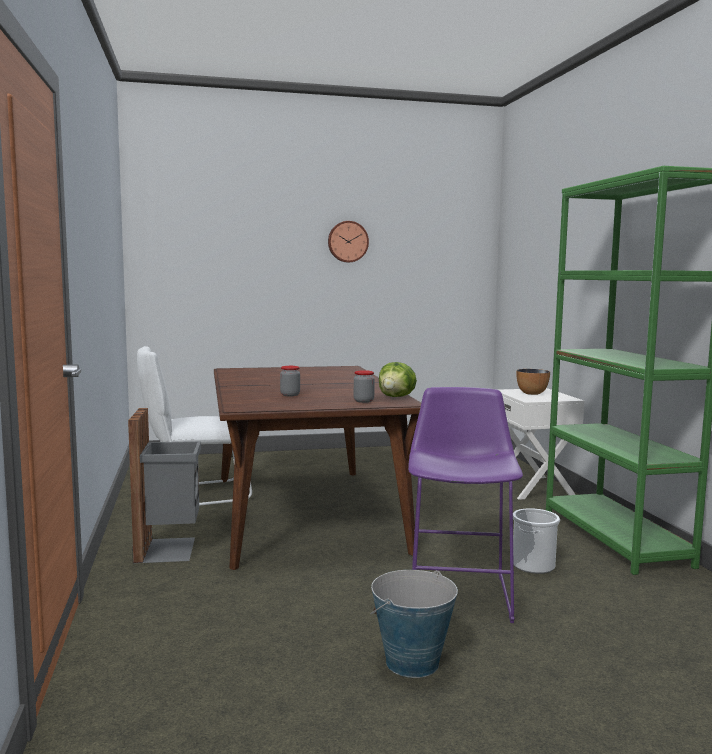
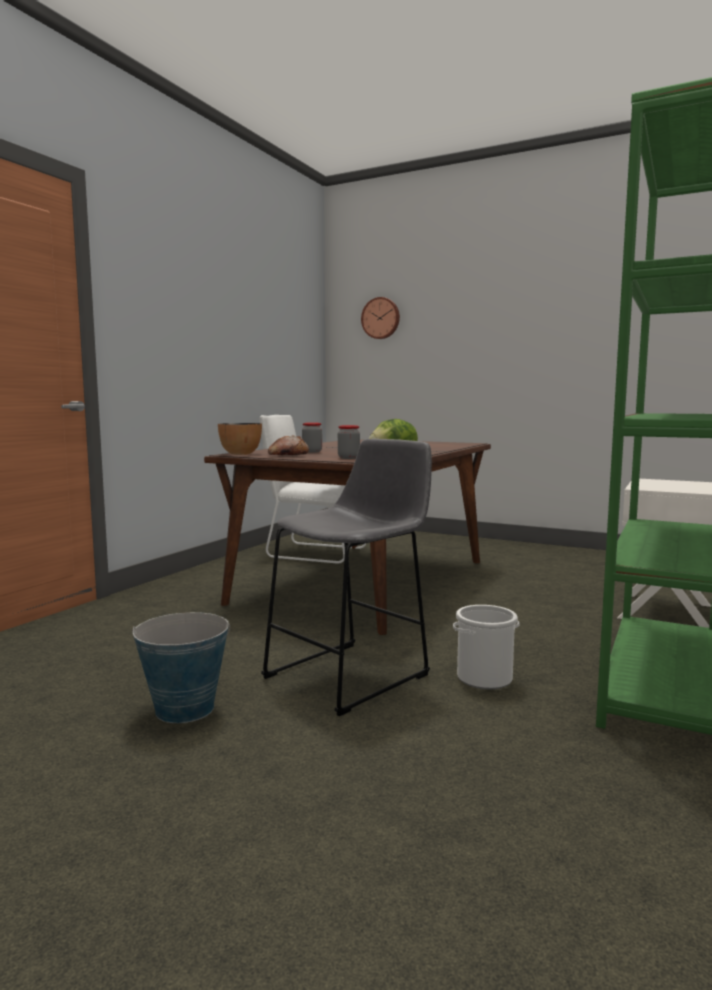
camera: 40 degrees right, 0 degrees up
grey trash can [128,408,201,563] -> none
wall clock [328,221,369,262] -> wall clock moved to [361,297,400,339]
purple stool [408,387,523,623] -> grey stool [261,439,432,716]
bowl [516,369,550,395] -> bowl moved to [218,423,262,455]
none -> bread [268,435,309,455]

